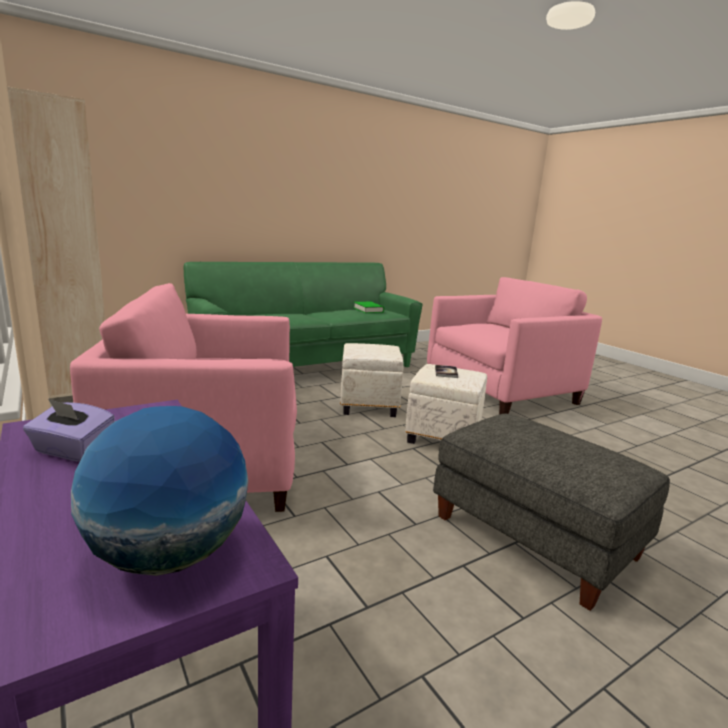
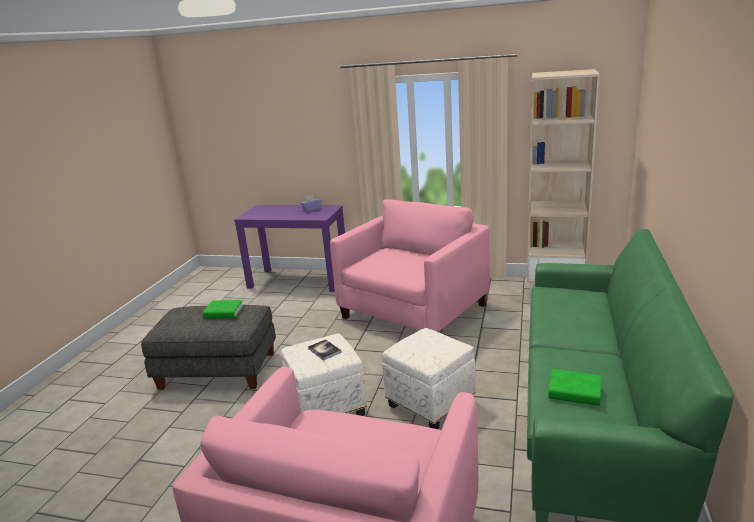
camera: 140 degrees right, 5 degrees up
globe [71,406,248,576] -> none
none -> green book [203,300,244,319]

